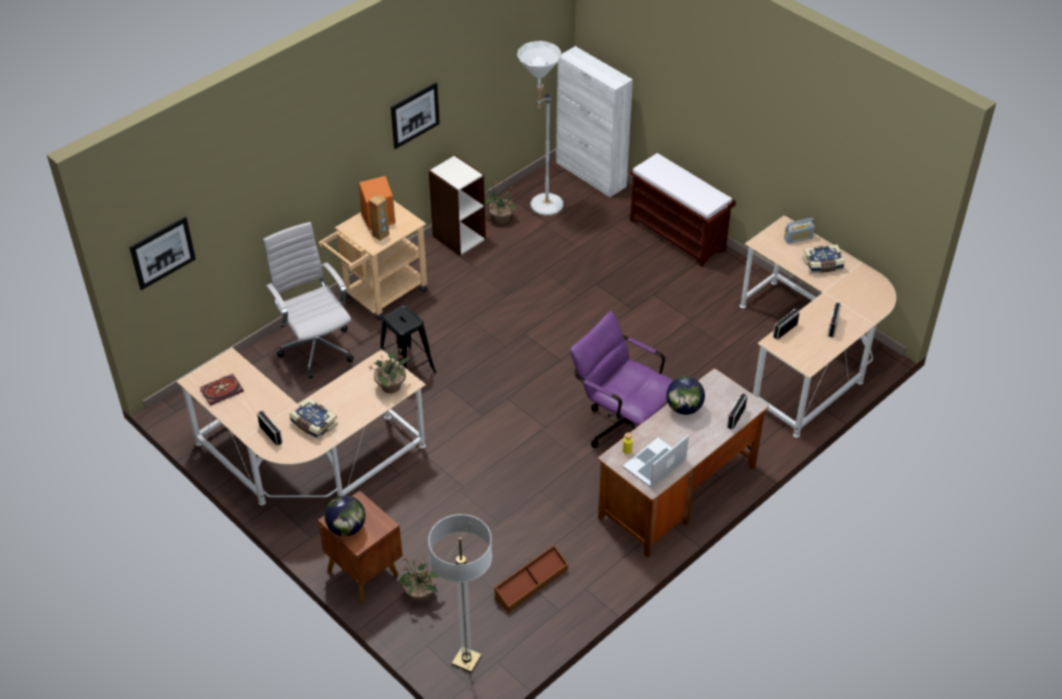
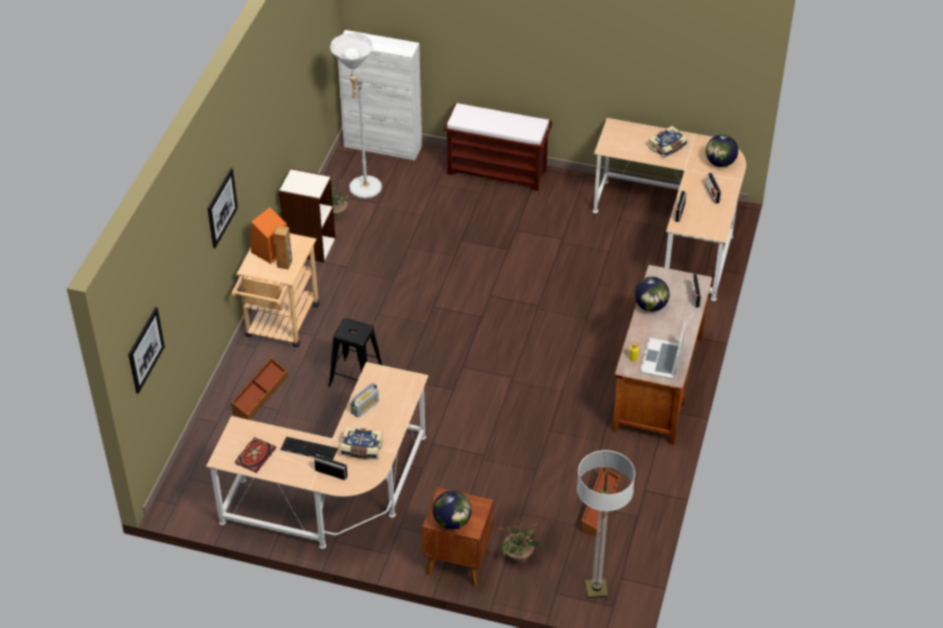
camera: 30 degrees left, 0 degrees up
white office chair [263,222,354,379] -> brown storage box [231,358,288,420]
potted plant [369,342,410,393] -> none
picture [391,82,440,149] -> picture moved to [207,168,238,248]
purple office chair [570,311,674,448] -> none
radio [784,218,815,244] -> radio moved to [350,383,379,418]
none -> keyboard [280,437,338,460]
none -> globe [706,135,738,167]

